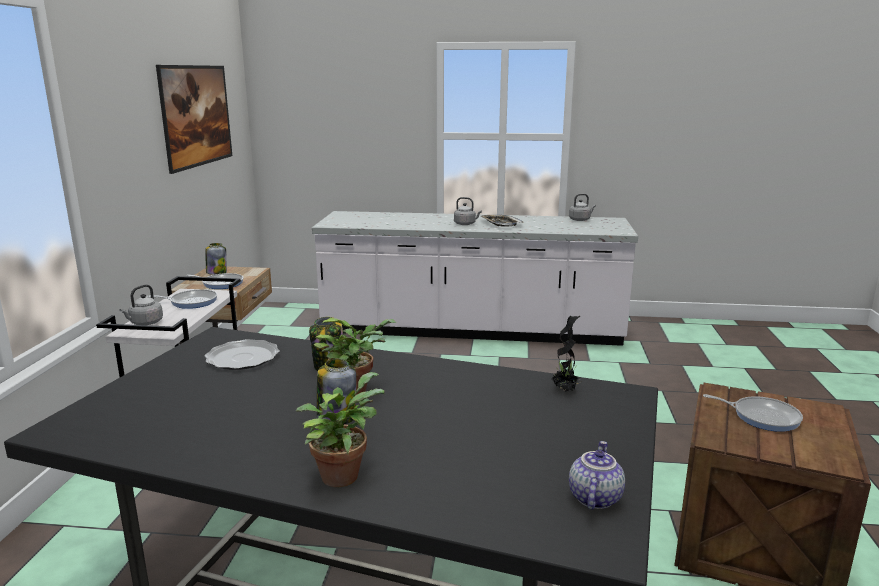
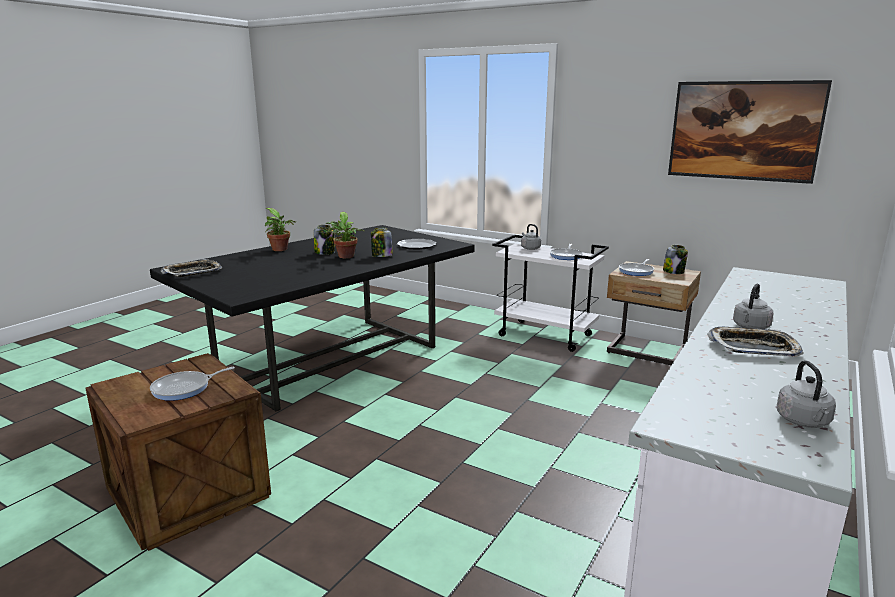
camera: 115 degrees right, 0 degrees up
potted plant [552,315,580,391] -> none
teapot [569,441,625,509] -> tray [160,259,222,277]

